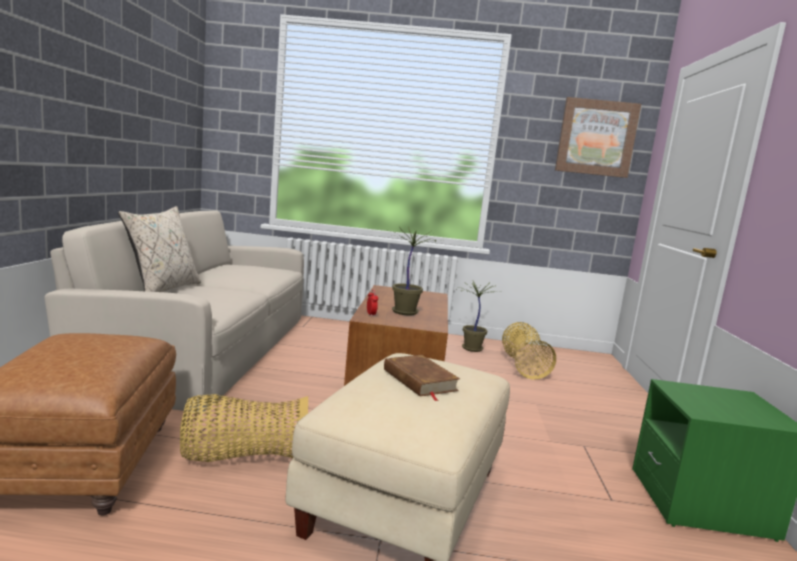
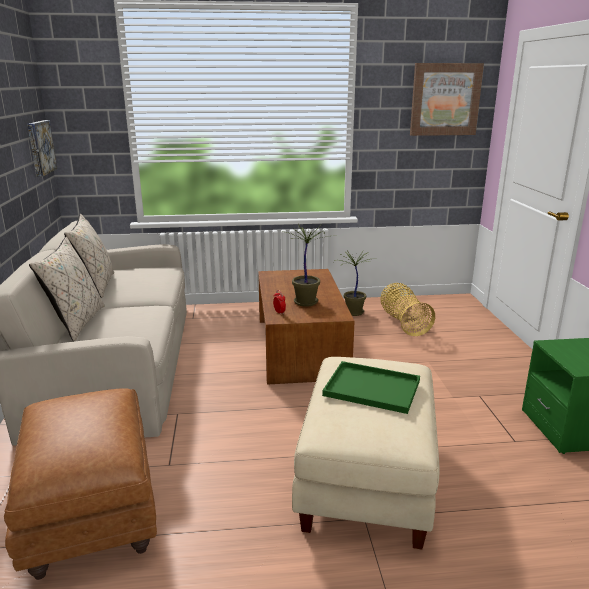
camera: 10 degrees left, 10 degrees up
basket [180,394,308,462] -> none
brown book [384,355,460,401] -> green tray [322,361,420,414]
none -> picture [28,120,57,177]
none -> beige pillow [64,214,114,298]

